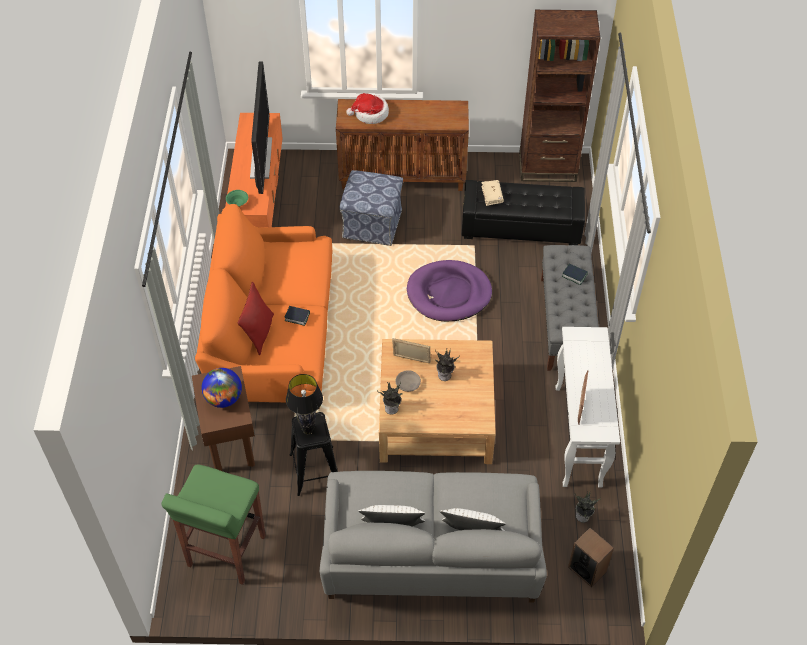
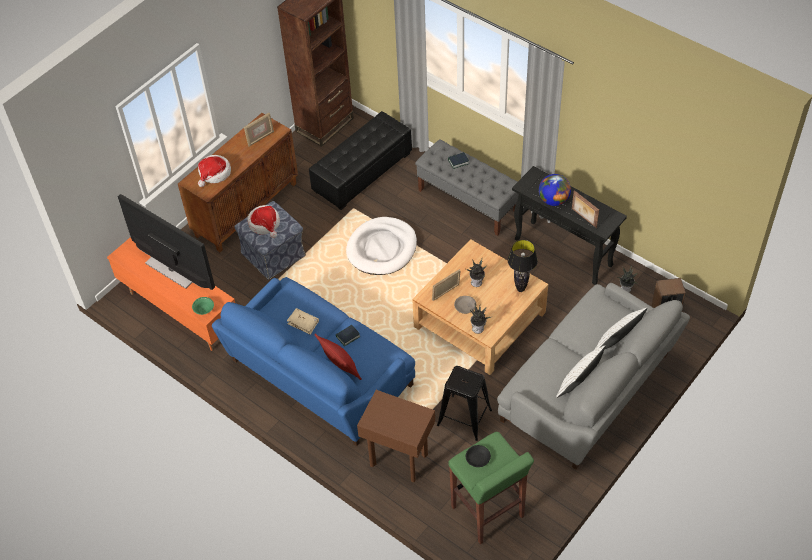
camera: 50 degrees left, 0 degrees up
orange sofa [195,204,333,409] -> blue sofa [212,277,415,446]
globe [201,368,242,408] -> globe moved to [539,174,571,206]
black table lamp [286,374,323,434] -> black table lamp moved to [508,240,538,292]
purple dog bed [407,260,492,321] -> white dog bed [346,217,417,275]
beige book [481,180,504,206] -> beige book moved to [287,308,319,335]
white console table [556,327,620,488] -> black console table [512,166,627,285]
none -> picture frame [244,113,274,146]
none -> hat [247,205,280,238]
none -> black bowl [466,445,491,467]

